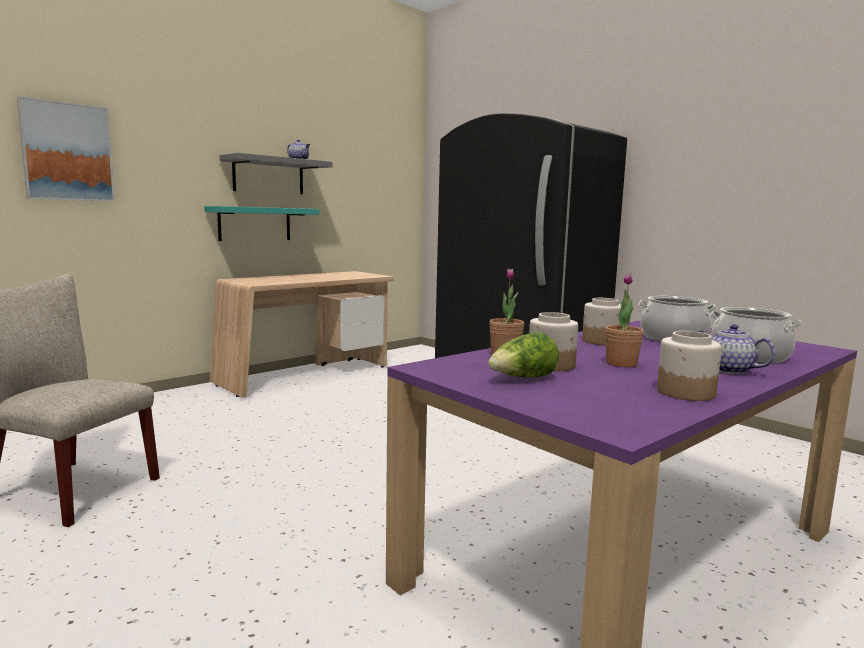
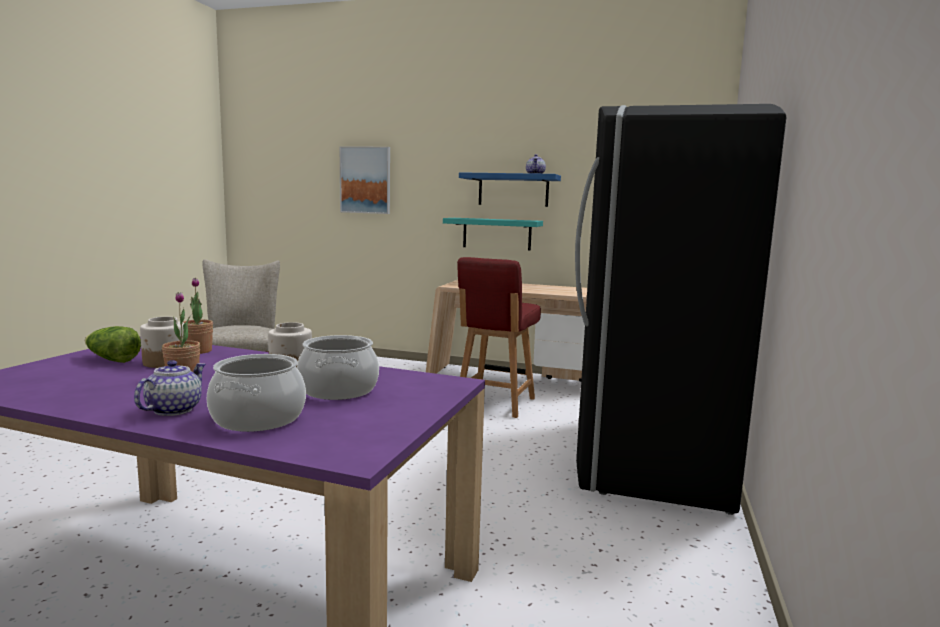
camera: 60 degrees right, 0 degrees up
grey shelf [219,153,333,194] -> blue shelf [459,172,561,207]
jar [657,331,722,401] -> none
none -> red chair [457,257,541,418]

